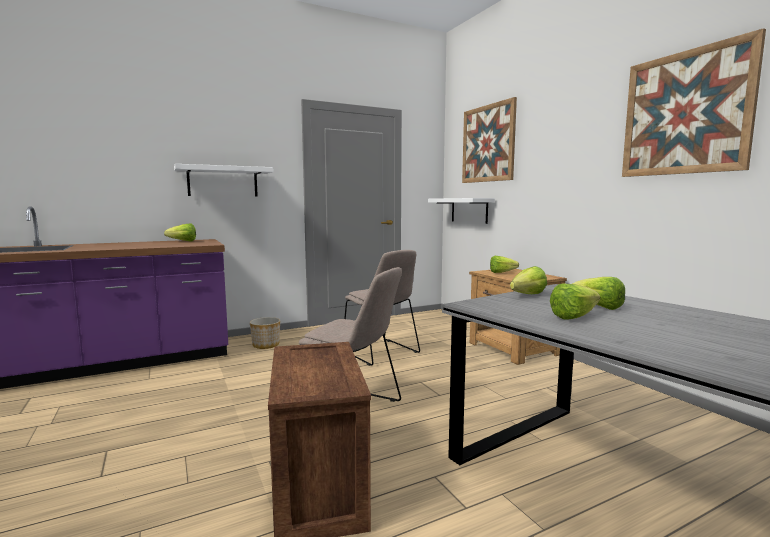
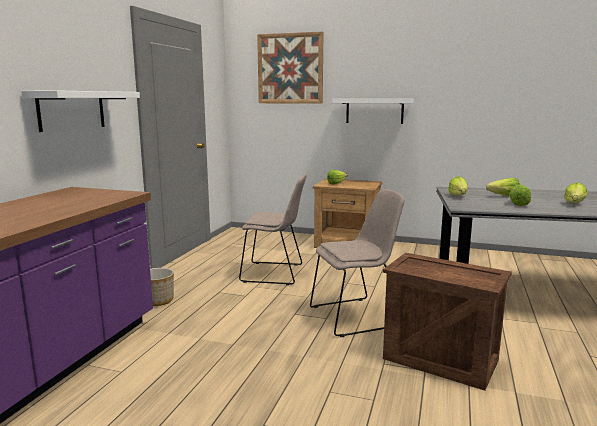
camera: 45 degrees left, 5 degrees up
lettuce [164,224,196,241] -> lettuce moved to [564,183,587,203]
white shelf [428,198,495,224] -> white shelf moved to [332,99,414,124]
picture [622,28,766,177] -> none

